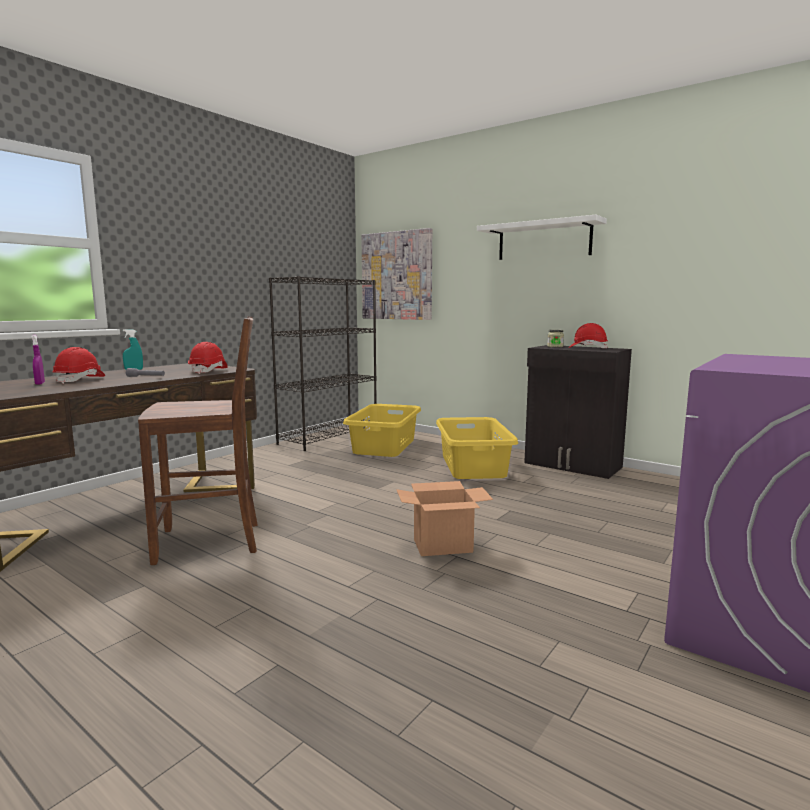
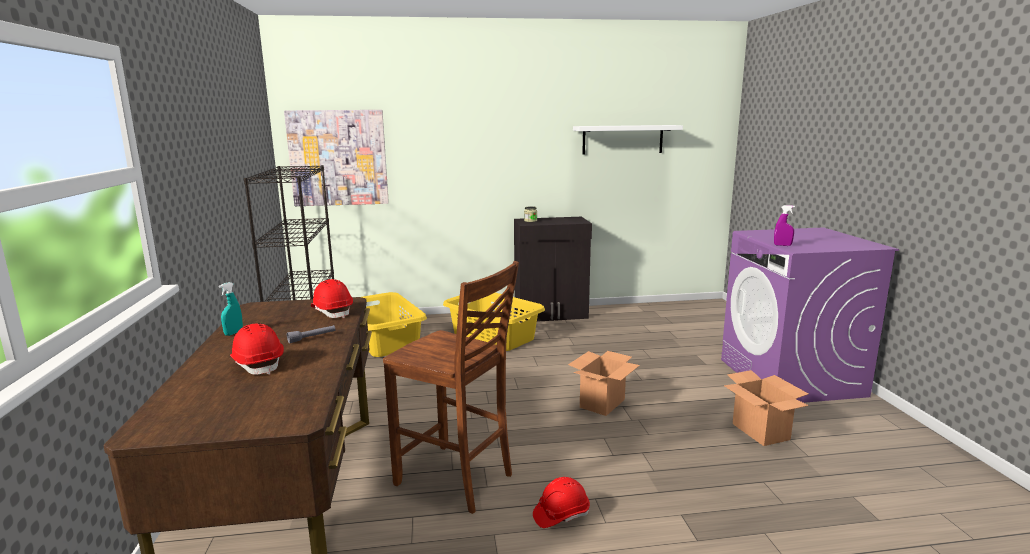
camera: 45 degrees left, 5 degrees up
purple spray bottle [31,335,45,385] -> purple spray bottle moved to [774,205,795,246]
brown chair [138,316,258,565] -> brown chair turned 90 degrees clockwise [383,261,519,514]
white shelf [477,215,607,260] -> white shelf moved to [573,125,683,155]
red hard hat [569,323,608,348] -> red hard hat moved to [533,477,590,528]
none -> cardboard box [724,370,809,446]

